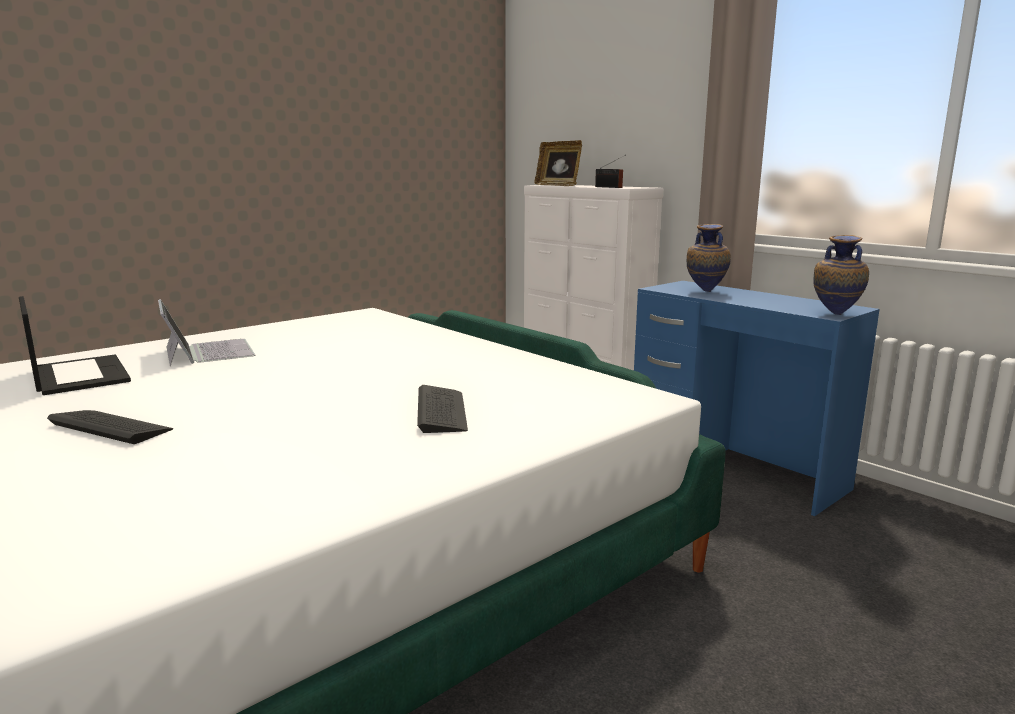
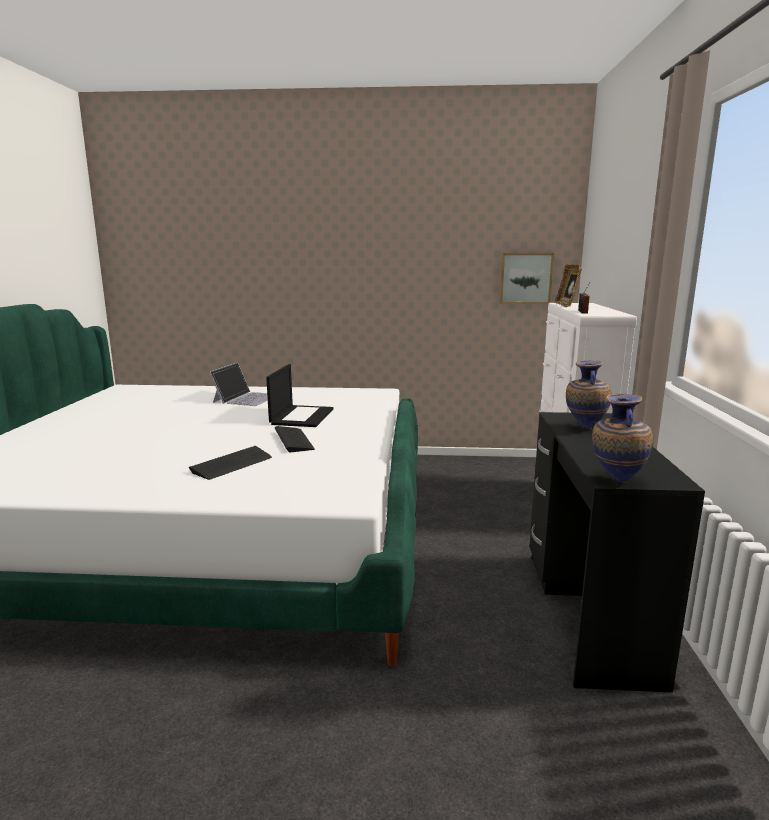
camera: 45 degrees right, 0 degrees up
laptop [19,296,131,395] -> laptop moved to [266,364,333,427]
keyboard [47,410,173,444] -> keyboard moved to [275,426,315,452]
blue desk [634,281,880,516] -> black desk [529,412,705,693]
none -> picture [500,253,554,304]

